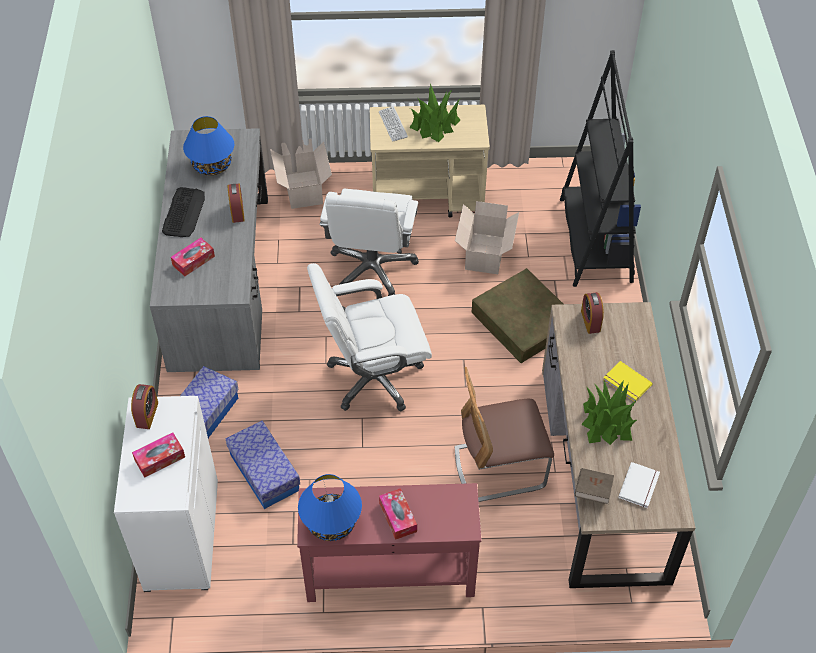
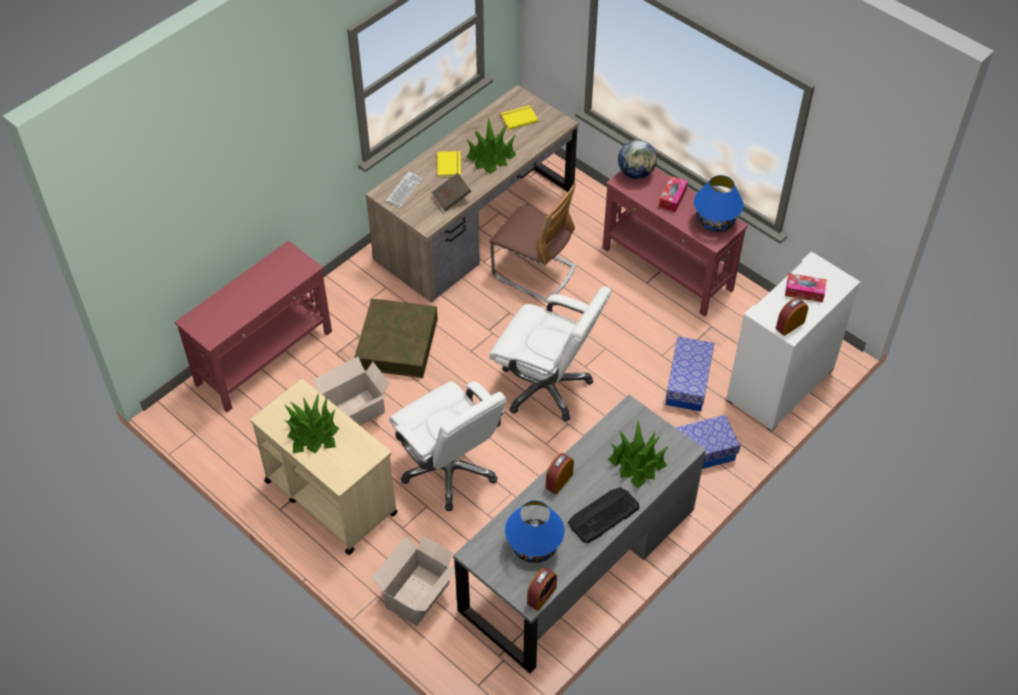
camera: 135 degrees left, 0 degrees up
tissue box [171,238,215,276] -> potted plant [608,421,669,489]
white office chair [320,189,419,296] -> white office chair turned 90 degrees clockwise [389,381,506,511]
keyboard [378,106,408,142] -> keyboard moved to [386,172,423,207]
black bookcase [560,50,641,287] -> red console table [175,241,332,412]
brown book [575,468,614,504] -> brown book moved to [431,173,472,211]
alarm clock [581,292,604,334] -> alarm clock moved to [527,567,557,611]
white book [618,462,660,508] -> yellow book [500,105,538,130]
none -> globe [618,140,657,179]

